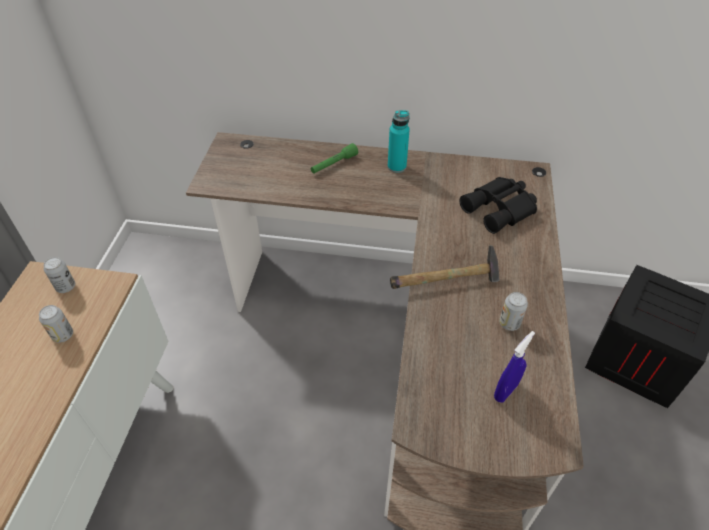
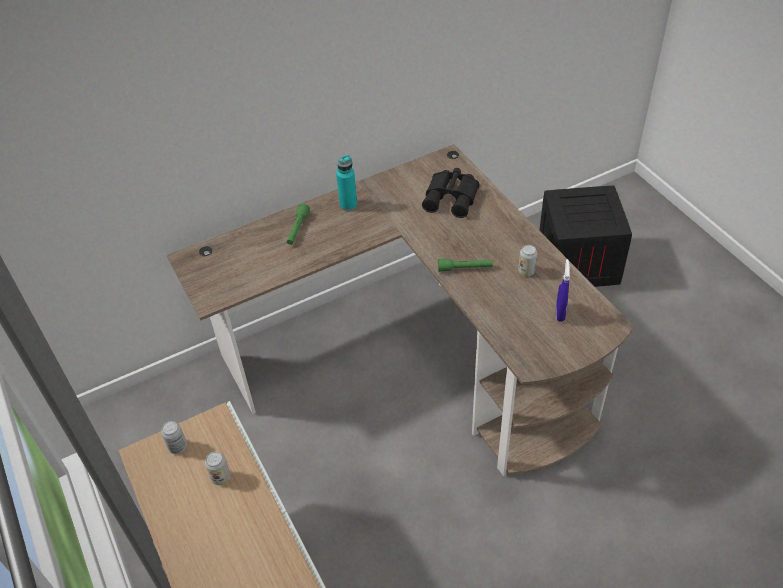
camera: 35 degrees left, 0 degrees up
hammer [390,245,499,289] -> green flashlight [438,259,493,272]

